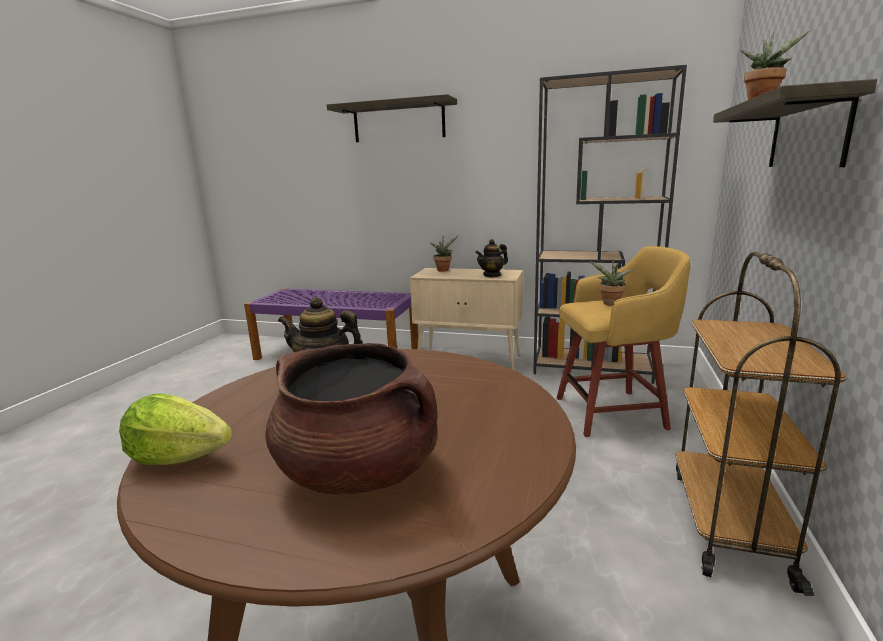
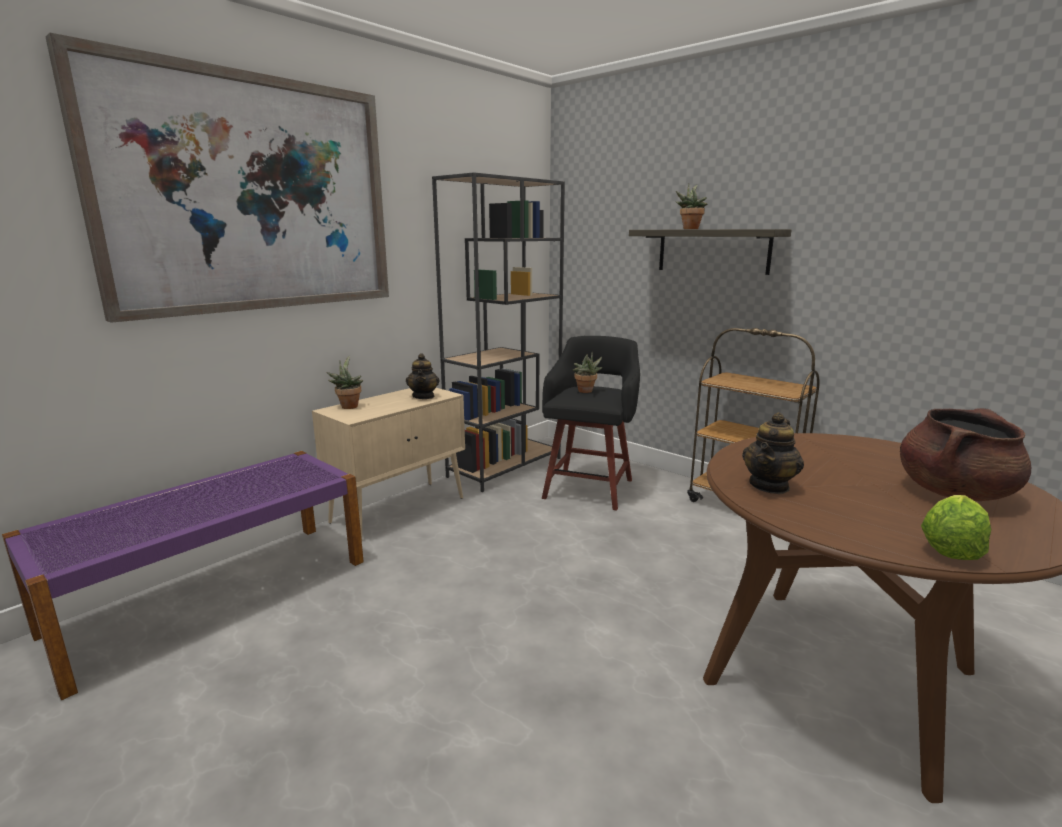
camera: 65 degrees left, 0 degrees up
shelf [327,94,457,142] -> picture [46,33,389,323]
yellow stool [557,246,691,437] -> black stool [542,336,640,511]

